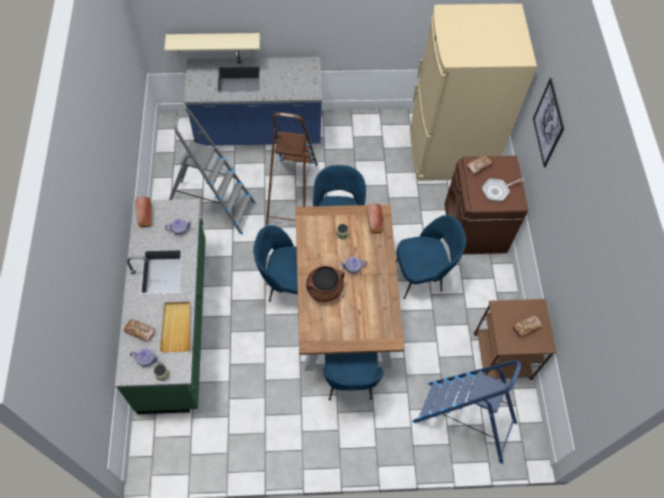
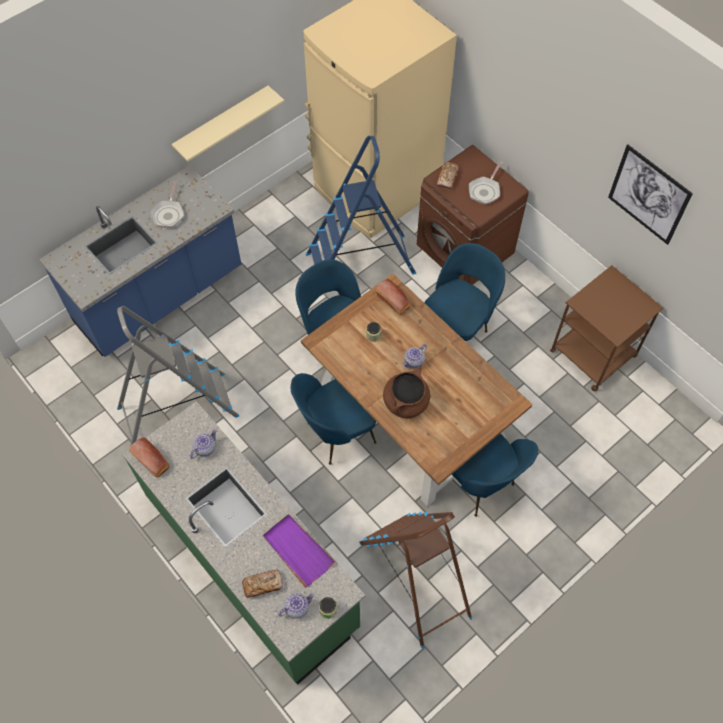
camera: 35 degrees left, 0 degrees up
beige tray [160,302,190,352] -> purple tray [263,514,335,588]
beige shelf [164,33,260,52] -> beige shelf moved to [172,86,284,161]
brown step ladder [266,112,318,226] -> brown step ladder moved to [359,512,472,649]
blue step ladder [412,360,521,464] -> blue step ladder moved to [306,136,416,275]
bread [513,315,542,338] -> none
picture [533,78,564,168] -> picture moved to [608,145,693,245]
none -> frying pan [150,181,184,228]

